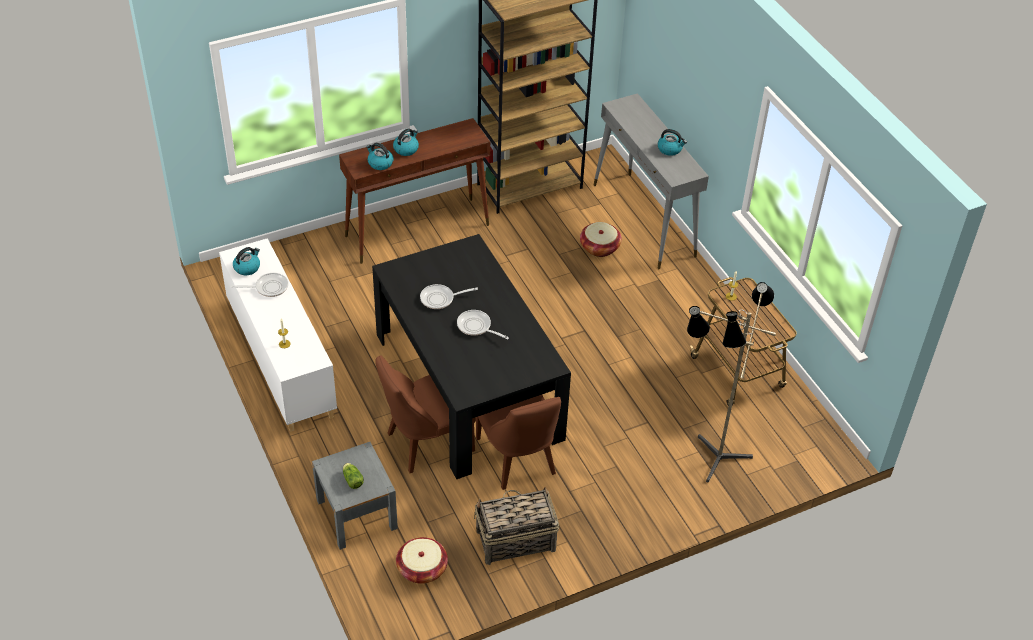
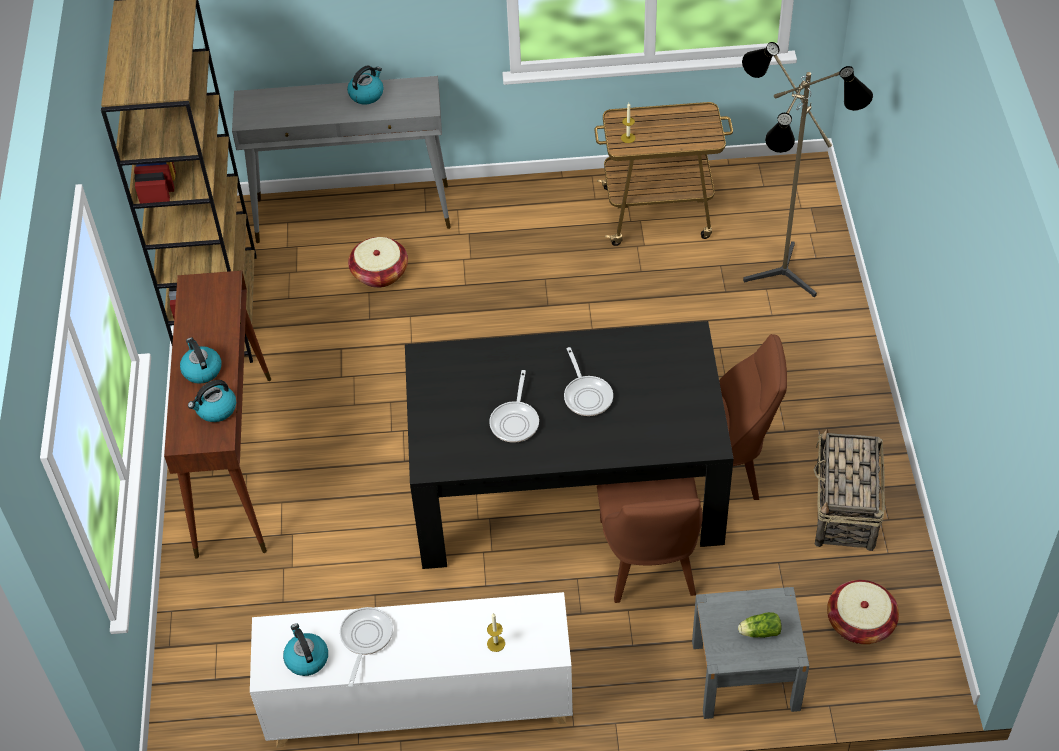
camera: 65 degrees left, 5 degrees up
frying pan [457,310,509,340] -> frying pan turned 75 degrees counterclockwise [564,347,613,416]

